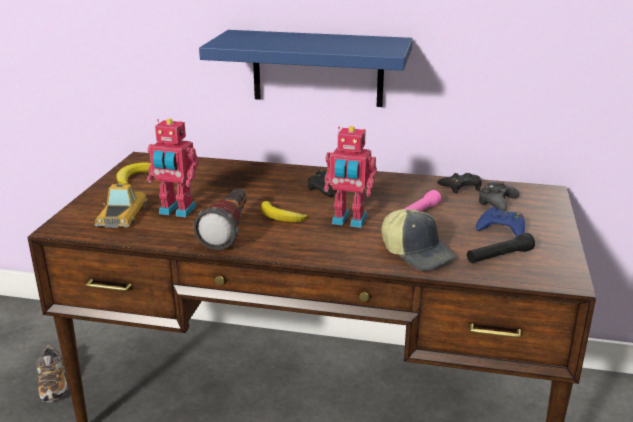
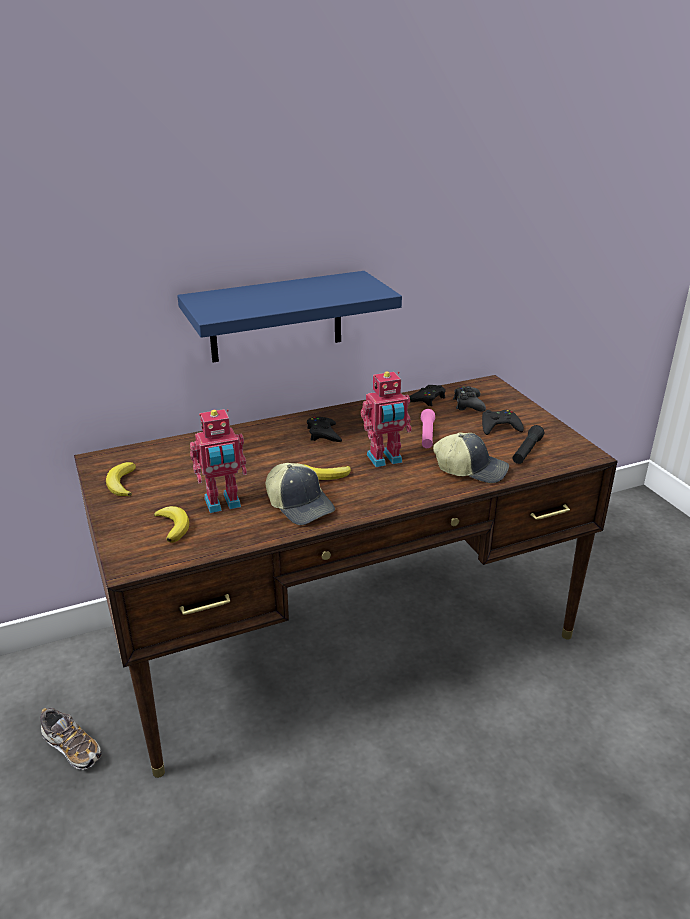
camera: 35 degrees left, 5 degrees up
toy car [94,184,148,228] -> banana [154,506,189,542]
flashlight [193,189,246,250] -> cap [265,463,335,525]
blue game controller [476,207,525,237] -> black game controller [482,410,524,435]

